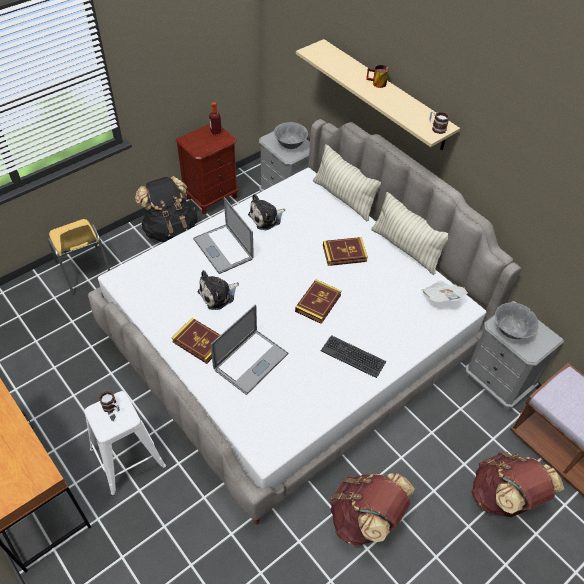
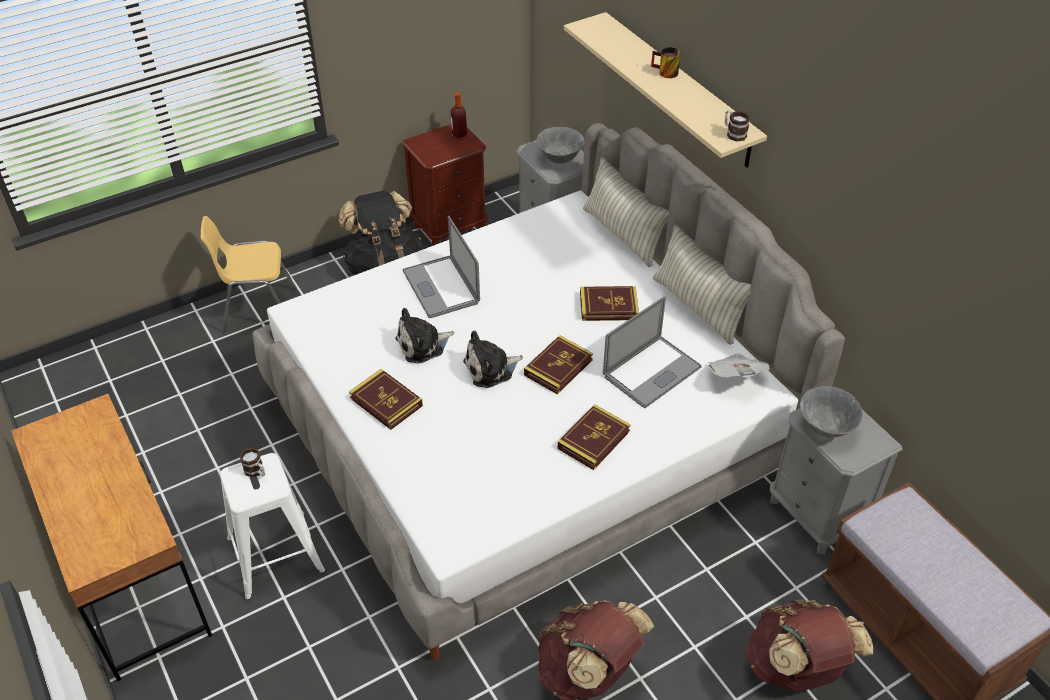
camera: 10 degrees right, 5 degrees down
yellow chair [47,219,110,295] -> yellow chair turned 105 degrees clockwise [201,216,296,333]
laptop [210,305,288,395] -> laptop moved to [603,296,702,408]
plush toy [248,194,285,230] -> plush toy moved to [463,331,523,388]
keyboard [321,335,386,378] -> book [558,404,631,470]

